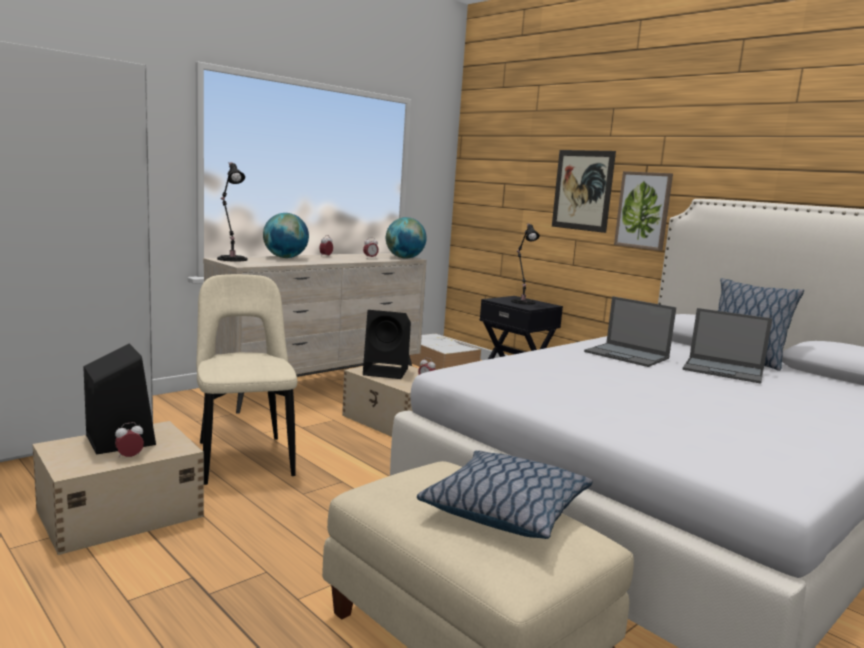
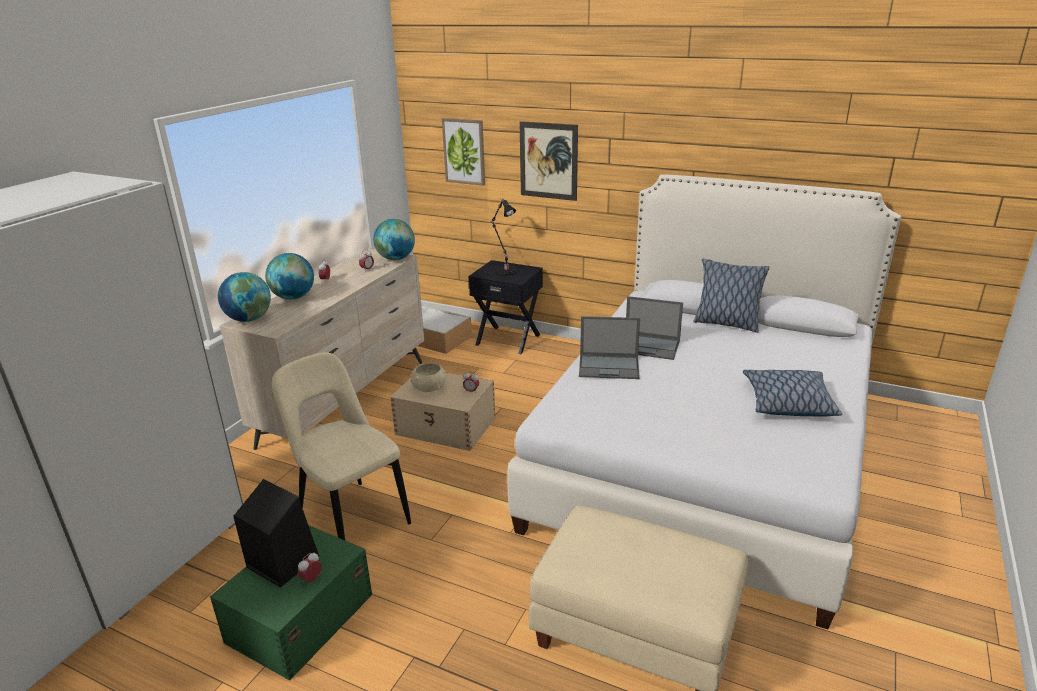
camera: 20 degrees left, 15 degrees up
beige storage box [32,421,204,555] -> green storage box [210,525,372,681]
black table lamp [217,162,248,262] -> globe [218,272,271,322]
black speaker [363,310,411,379] -> beige bowl [411,363,446,392]
pillow [417,450,593,539] -> pillow moved to [743,370,842,417]
picture [614,171,673,251] -> picture moved to [442,118,485,186]
laptop [683,308,773,384] -> laptop moved to [579,316,640,379]

